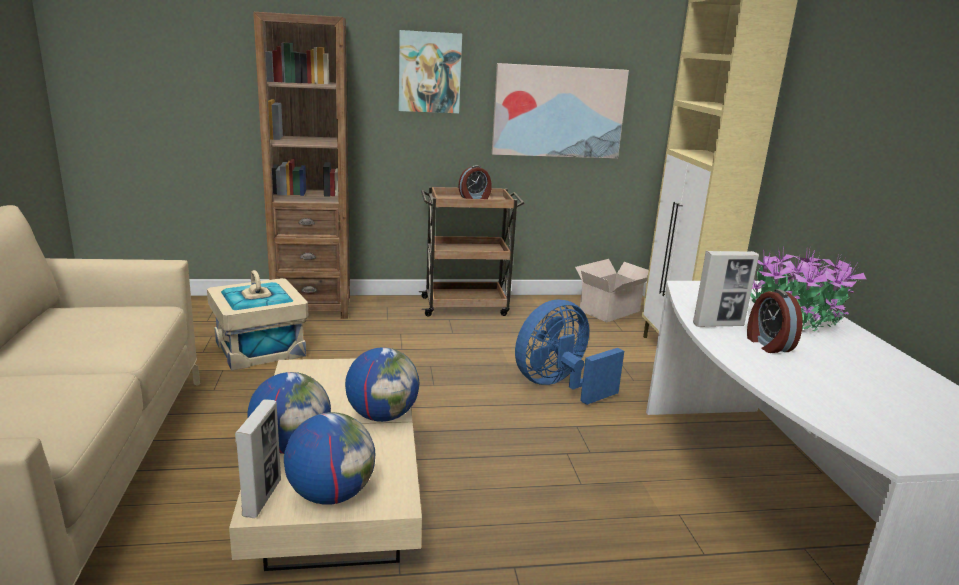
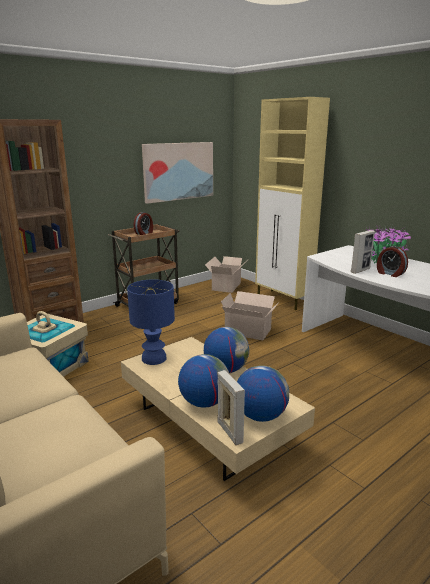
camera: 30 degrees left, 0 degrees up
picture [399,30,462,113] -> none
blue fan [515,299,624,405] -> cardboard box [221,291,279,340]
none -> blue table lamp [127,279,175,365]

